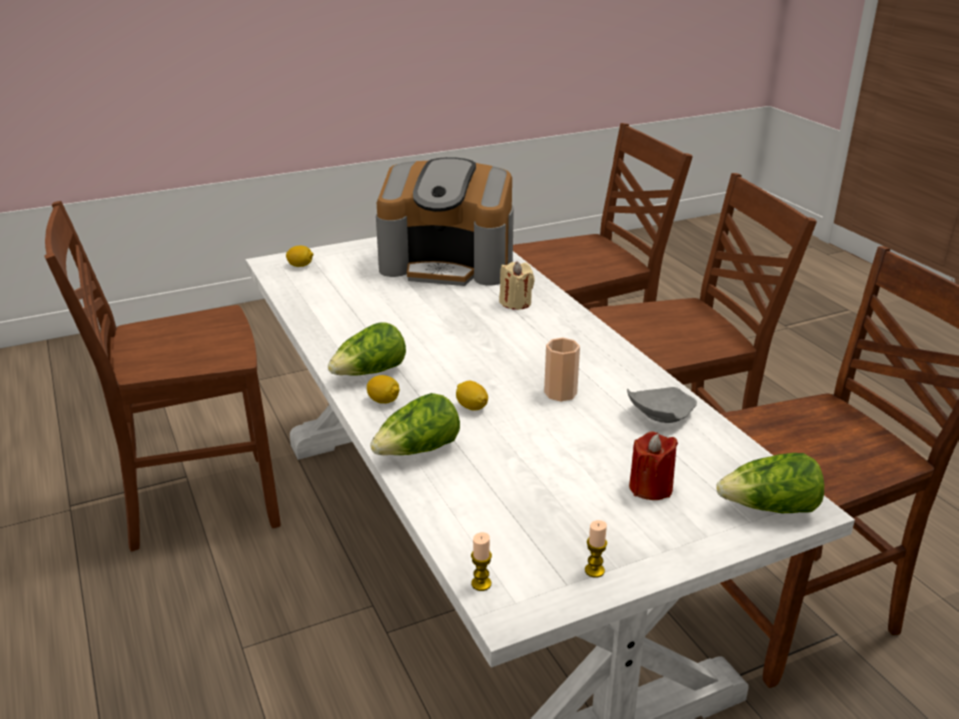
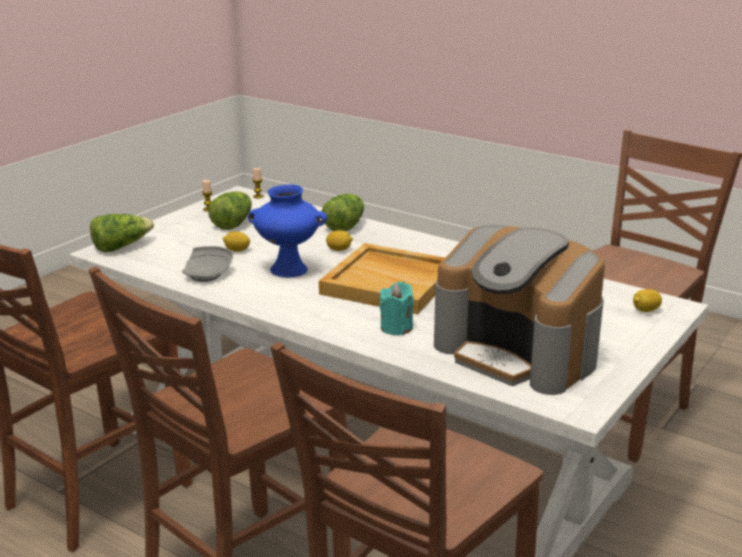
camera: 150 degrees right, 5 degrees down
lettuce [328,322,406,376] -> lettuce moved to [208,191,252,230]
lemon [367,375,400,404] -> lemon moved to [223,232,250,252]
coffee machine [376,157,514,286] -> coffee machine turned 120 degrees counterclockwise [434,225,605,395]
beige candle [499,262,535,310] -> turquoise candle [379,282,414,335]
cup [544,337,580,402] -> blue vase [248,184,327,277]
red candle [629,432,678,500] -> none
none -> beige tray [319,243,445,315]

